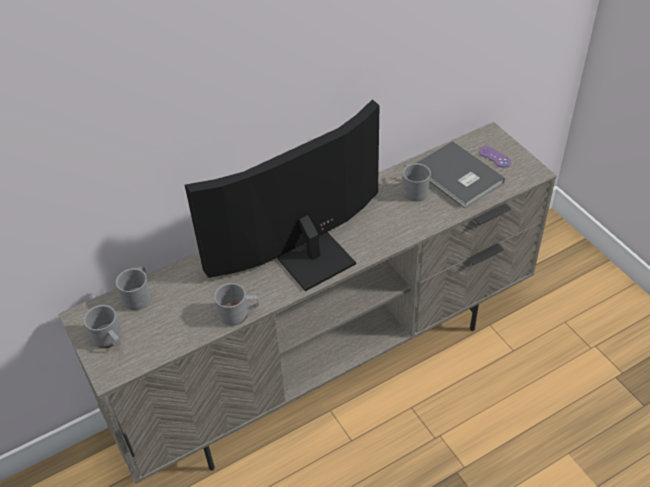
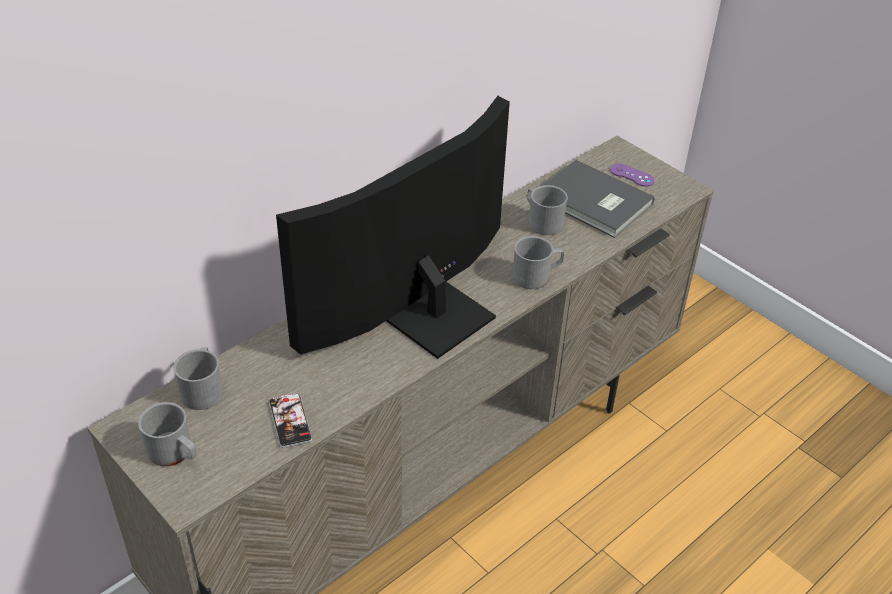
camera: 15 degrees left, 5 degrees down
grey mug [214,283,259,326] -> grey mug moved to [512,236,564,289]
none -> phone [269,393,312,448]

